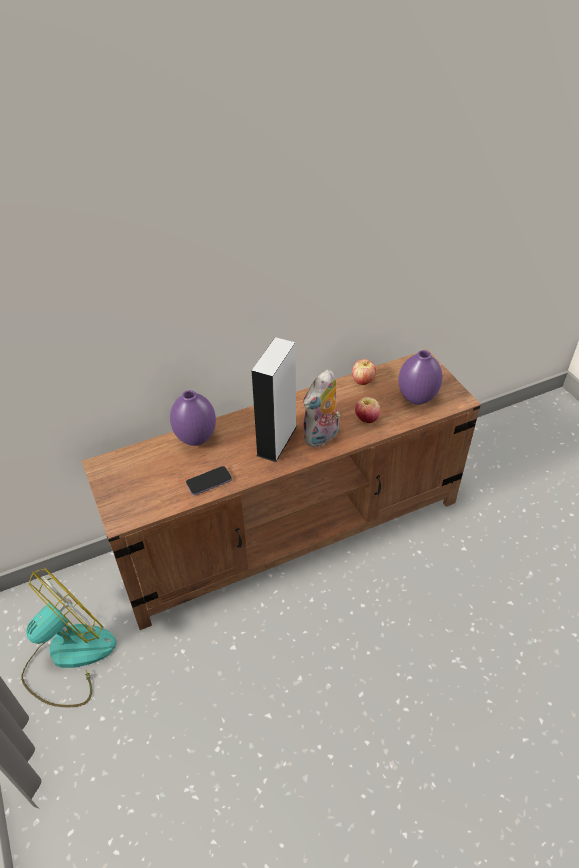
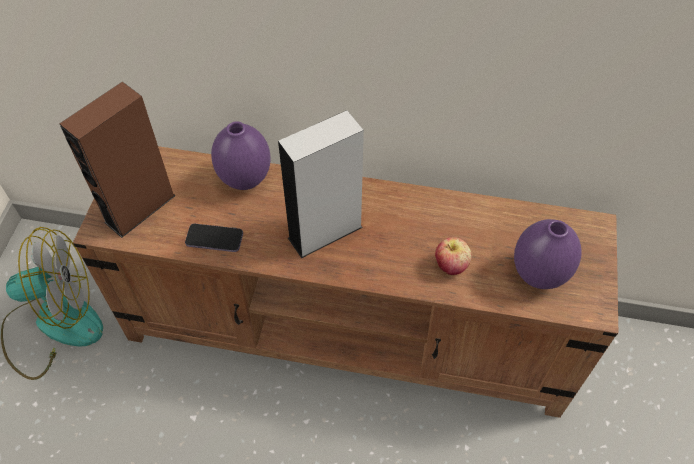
camera: 35 degrees right, 10 degrees up
plush toy [303,370,340,448] -> none
apple [352,359,376,385] -> none
none -> brown speaker [60,82,176,238]

